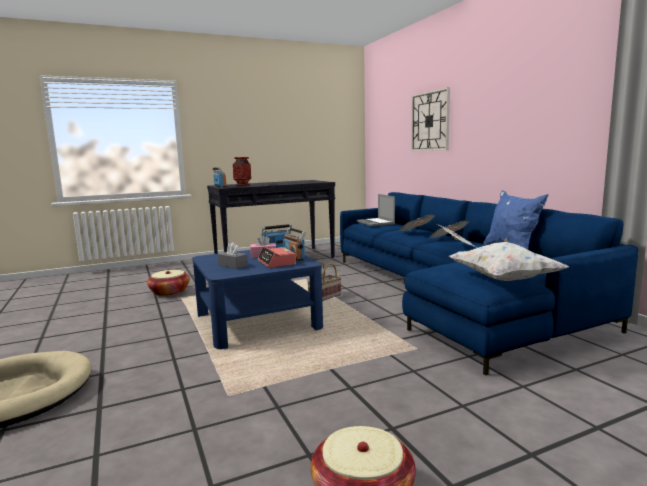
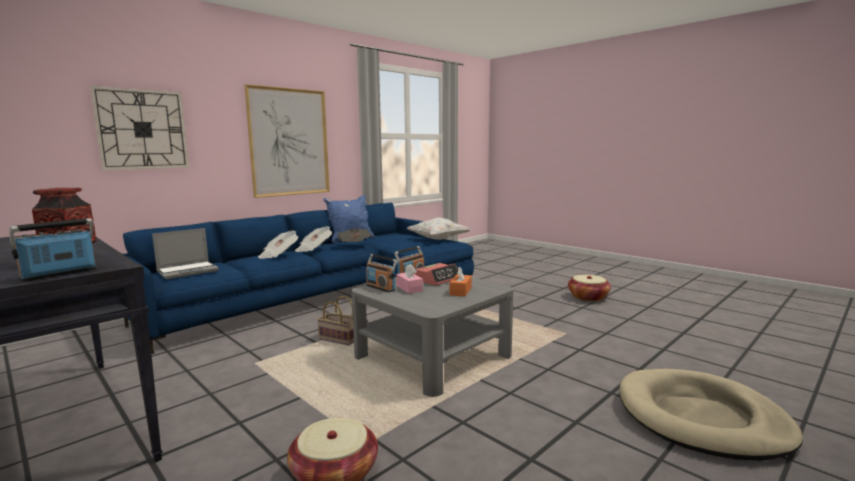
camera: 110 degrees left, 0 degrees up
blue coffee table [192,250,323,349] -> grey coffee table [351,277,514,397]
grey tissue box [218,242,248,269] -> orange tissue box [449,266,472,297]
none -> picture [244,84,330,198]

